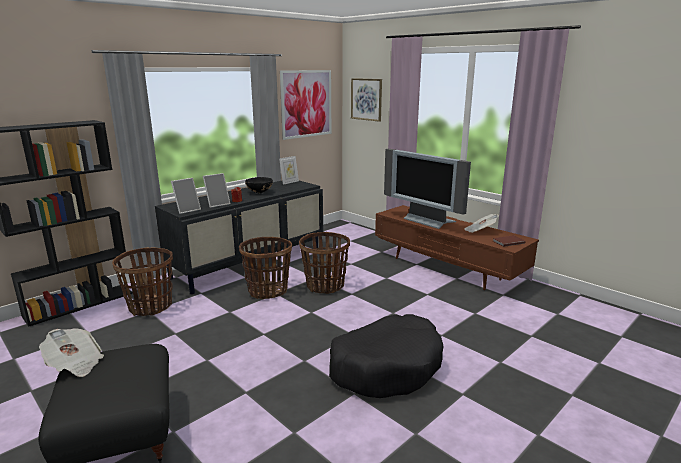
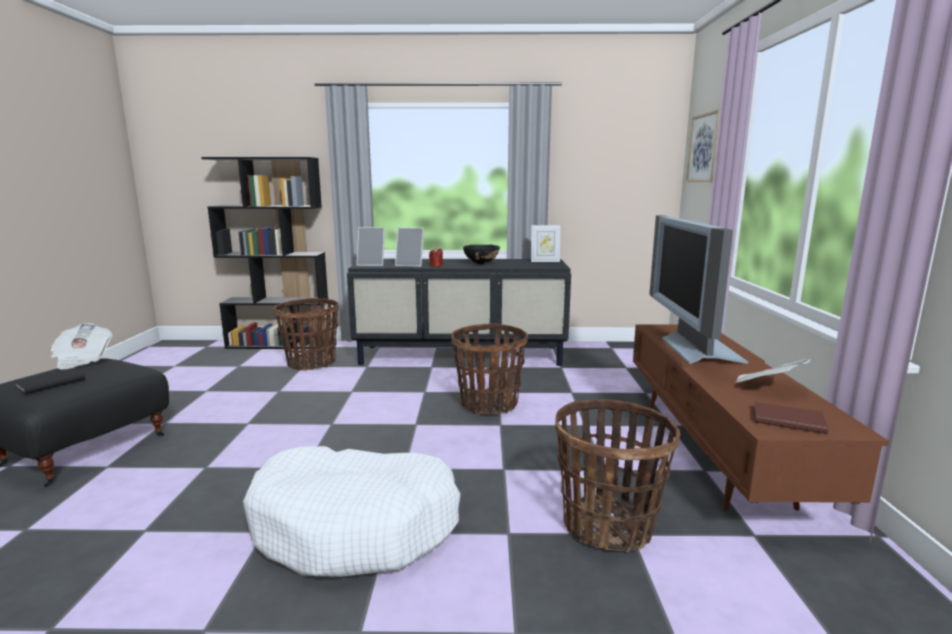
camera: 45 degrees right, 5 degrees down
basket [239,237,292,299] -> basket moved to [555,399,680,552]
picture [280,70,331,140] -> none
black dog bed [329,314,444,398] -> white dog bed [243,446,461,577]
none -> black book [15,368,85,394]

